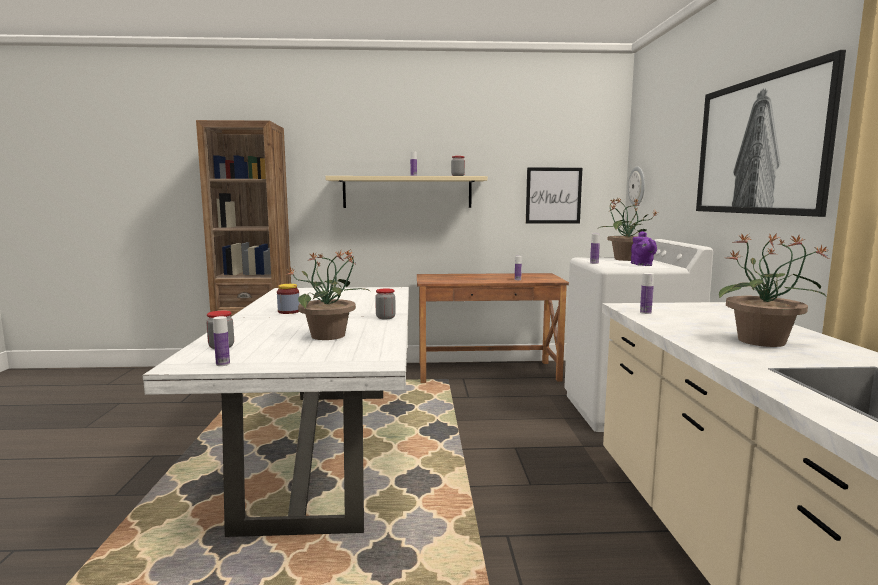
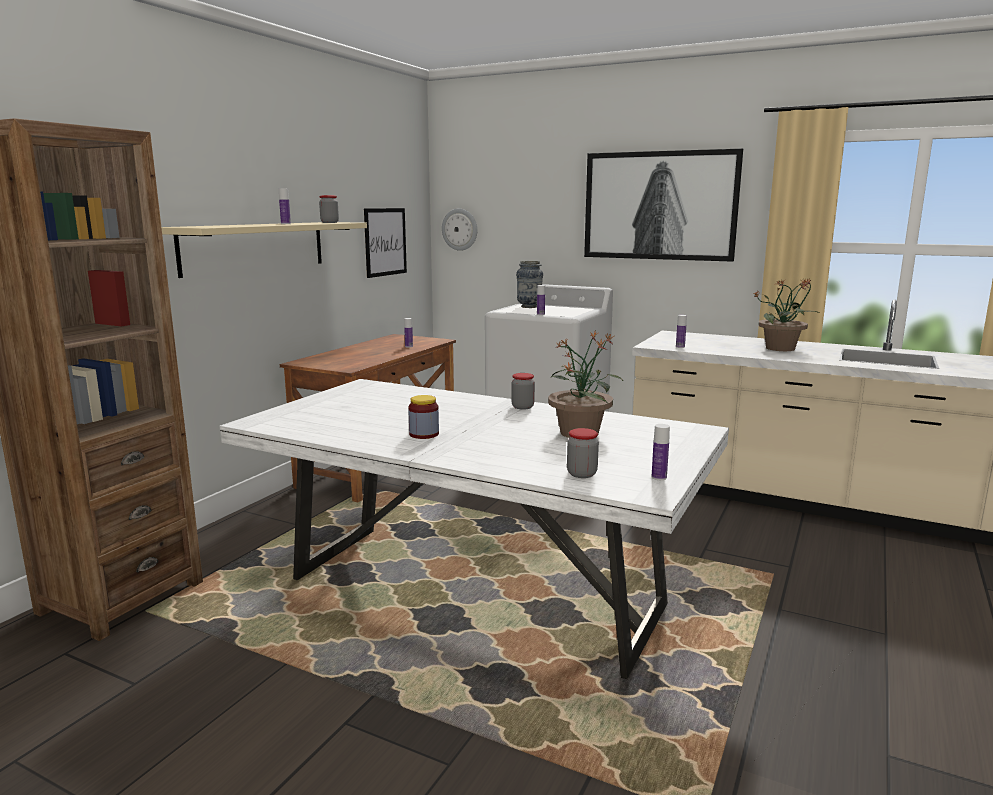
camera: 60 degrees left, 5 degrees up
potted plant [597,198,657,261] -> vase [516,261,543,308]
purple teapot [631,231,657,266] -> none

